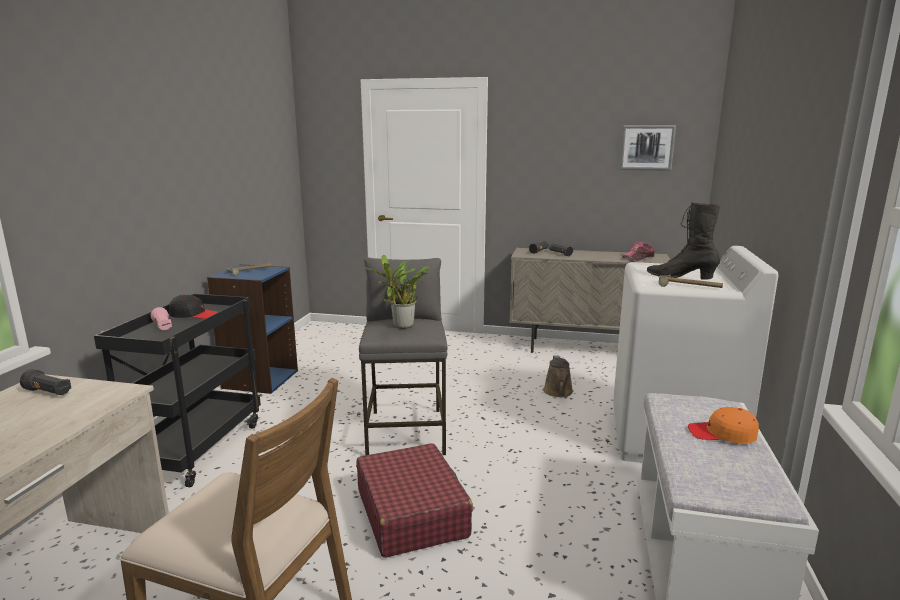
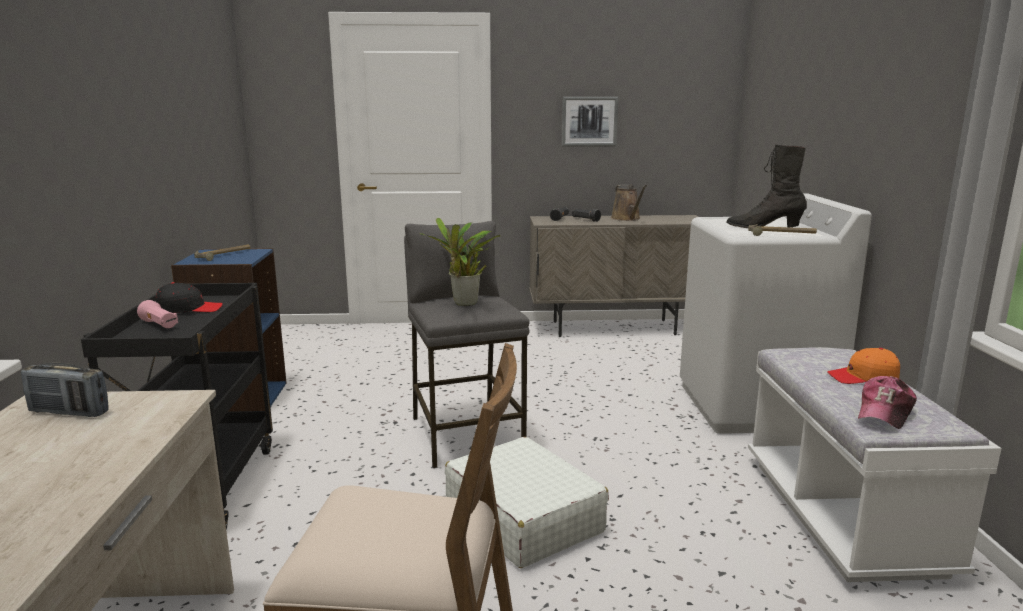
camera: 15 degrees left, 0 degrees up
black flashlight [20,369,71,395] -> radio [21,363,109,417]
red suitcase [356,443,473,558] -> white suitcase [445,437,609,568]
brown watering can [543,355,573,397] -> brown watering can moved to [611,184,647,221]
picture [619,125,676,171] -> picture moved to [562,97,619,147]
cap [623,242,655,261] -> cap moved to [858,376,917,429]

